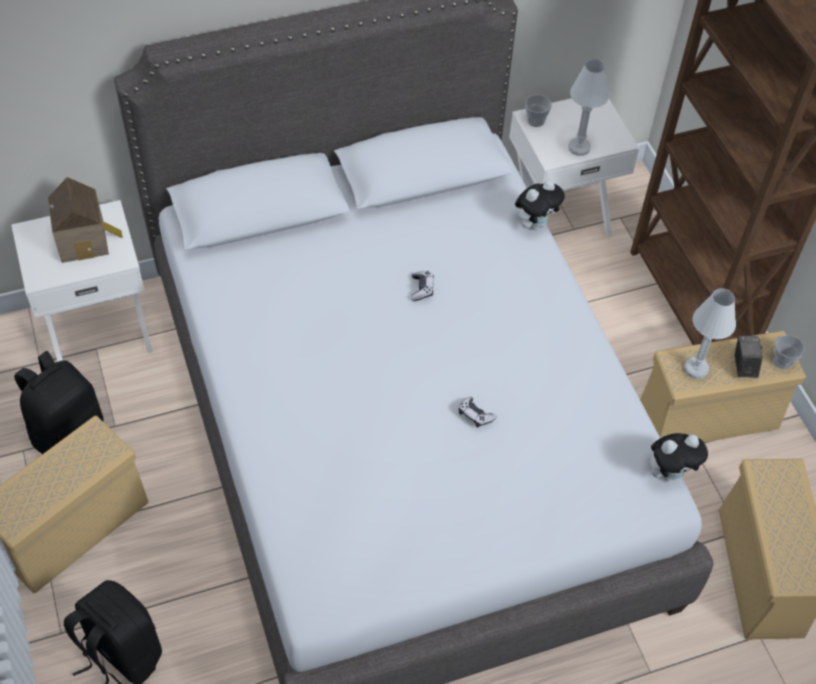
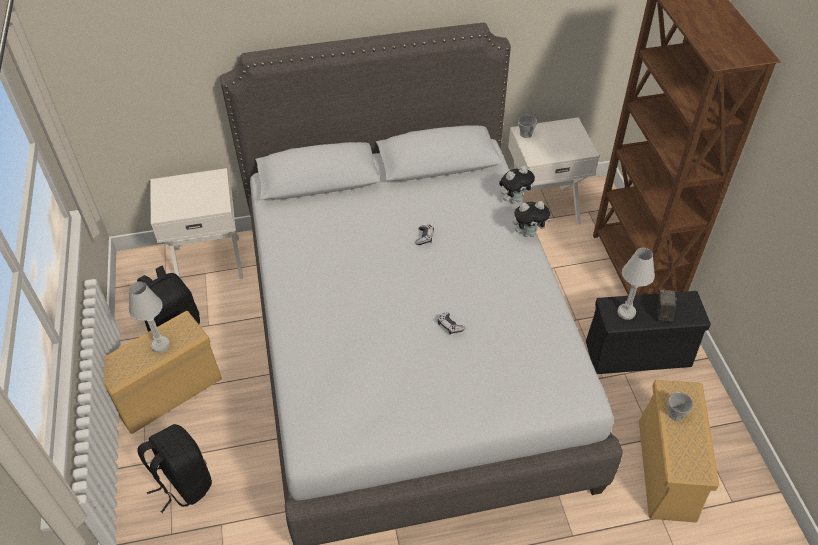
camera: 10 degrees right, 5 degrees down
toy house [48,177,123,263] -> none
white table lamp [568,59,610,156] -> white table lamp moved to [129,281,170,353]
beige storage box [640,331,806,442] -> black storage box [586,291,711,374]
plush toy [650,433,708,481] -> plush toy moved to [513,201,552,237]
cup [773,335,805,369] -> cup moved to [668,392,693,421]

